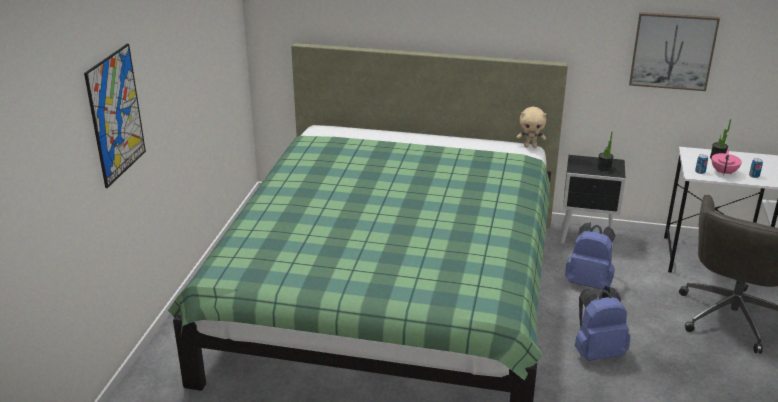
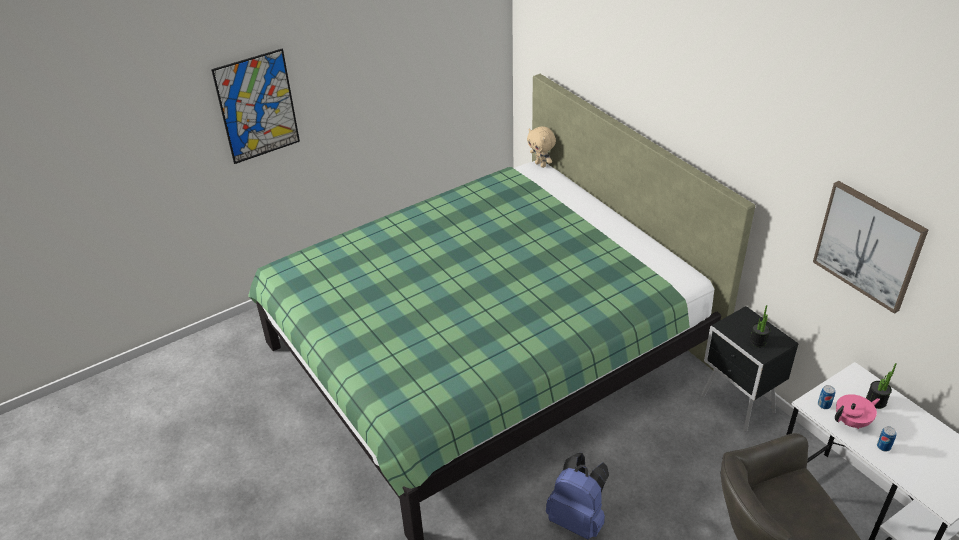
camera: 45 degrees right, 10 degrees up
beige plush toy [516,107,546,148] -> beige plush toy moved to [527,126,556,168]
blue backpack [565,222,616,290] -> none

